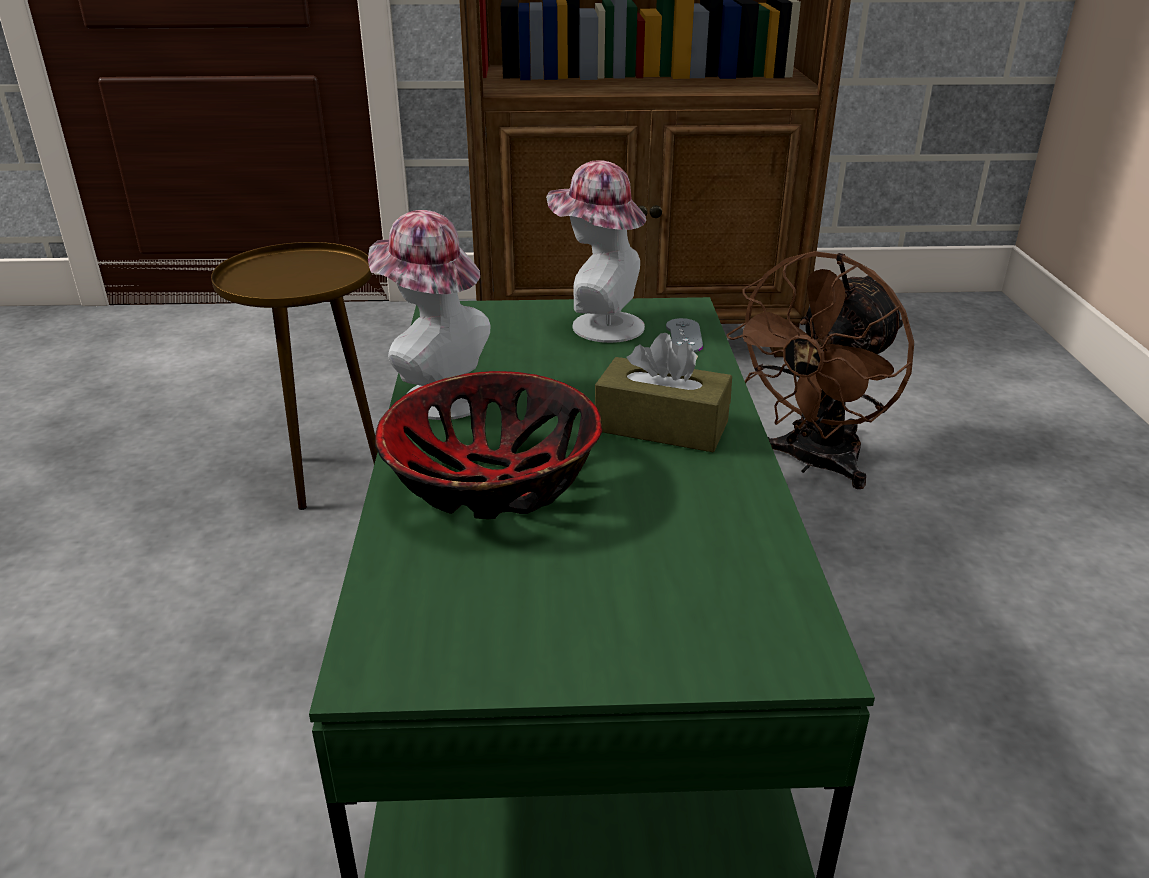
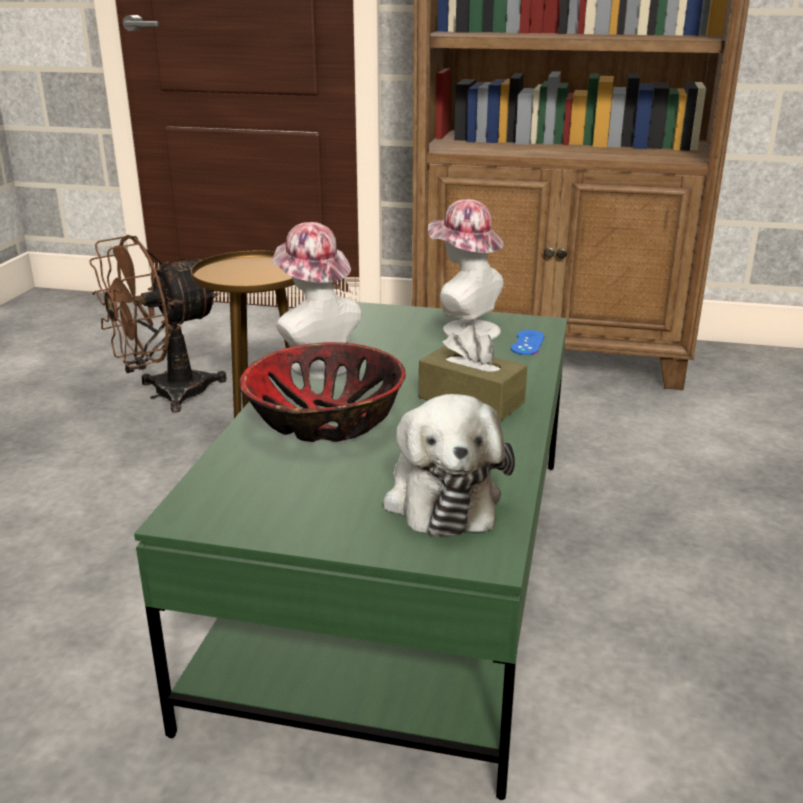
camera: 15 degrees right, 5 degrees down
grey game controller [666,318,703,353] -> blue game controller [511,330,544,355]
brown fan [727,251,914,489] -> brown fan moved to [89,235,227,413]
none -> plush toy [383,394,515,537]

